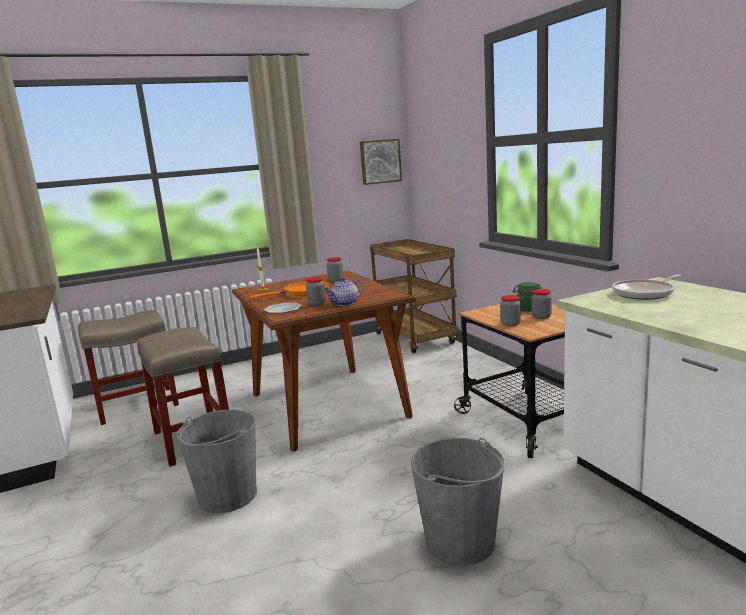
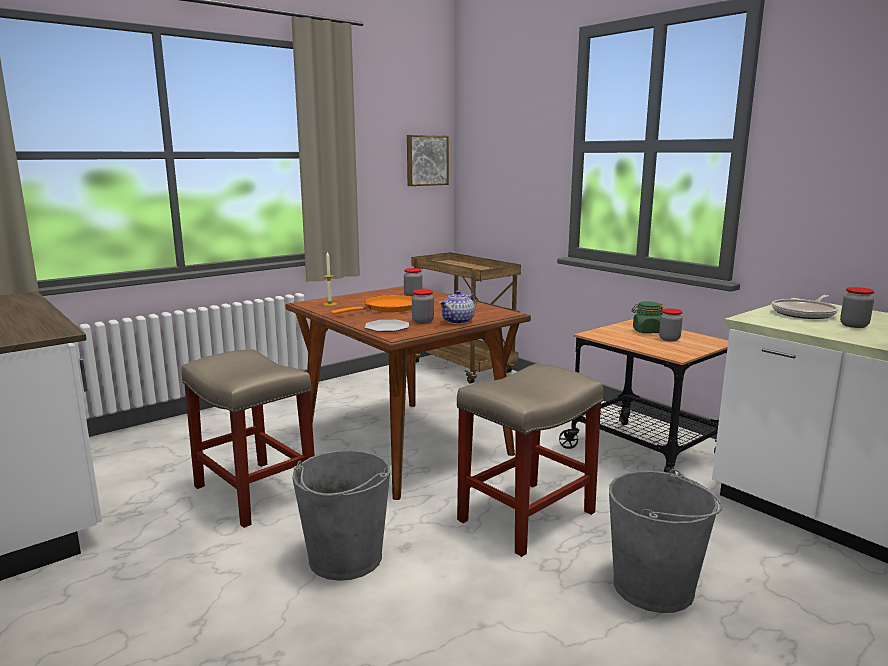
camera: 15 degrees left, 0 degrees up
beige stool [78,310,179,425] -> beige stool moved to [457,363,603,557]
jar [500,295,521,326] -> jar moved to [840,287,875,328]

